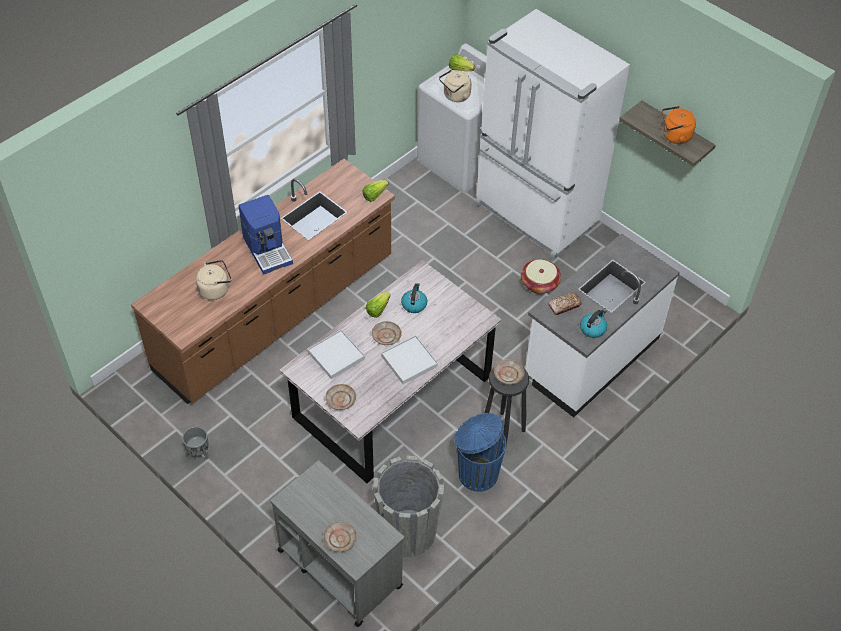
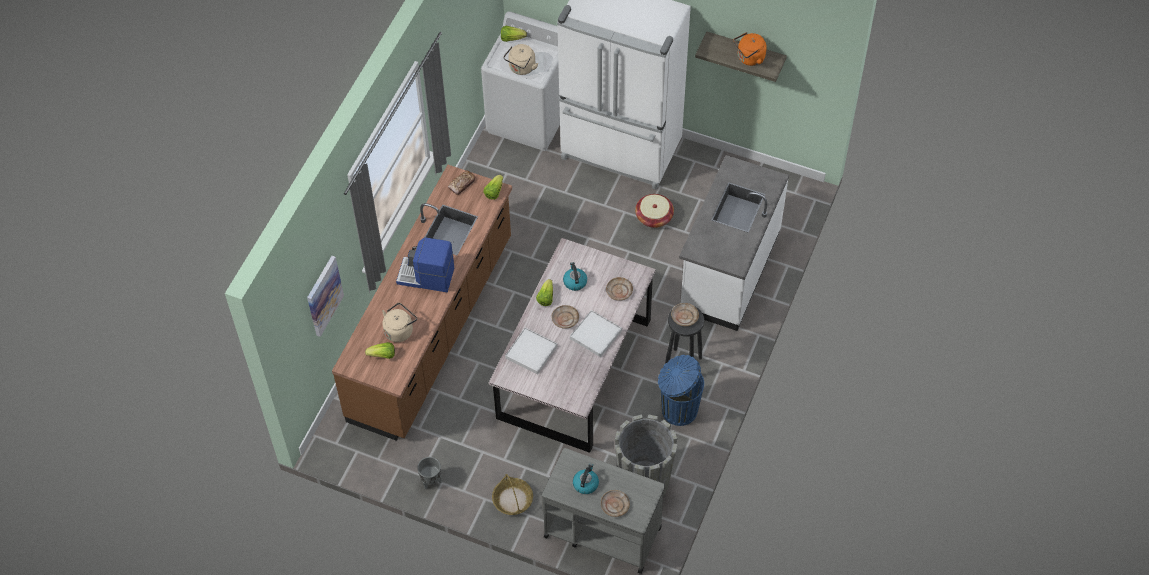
camera: 20 degrees left, 5 degrees up
coffee machine [239,195,293,275] -> coffee machine turned 150 degrees clockwise [396,237,454,292]
beige plate [325,384,356,410] -> beige plate moved to [606,277,633,301]
bread [548,293,582,315] -> bread moved to [448,170,476,195]
kettle [580,309,607,338] -> kettle moved to [573,463,599,494]
none -> picture [307,256,344,337]
none -> lettuce [365,342,395,359]
none -> basket [492,474,533,515]

